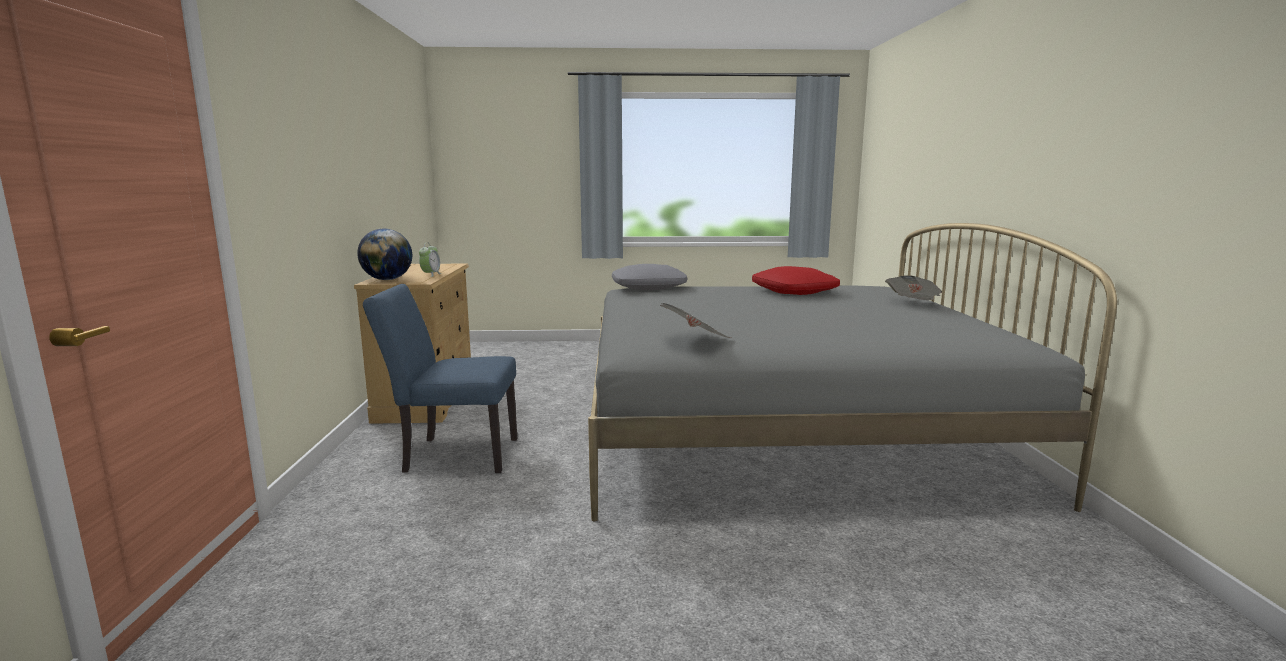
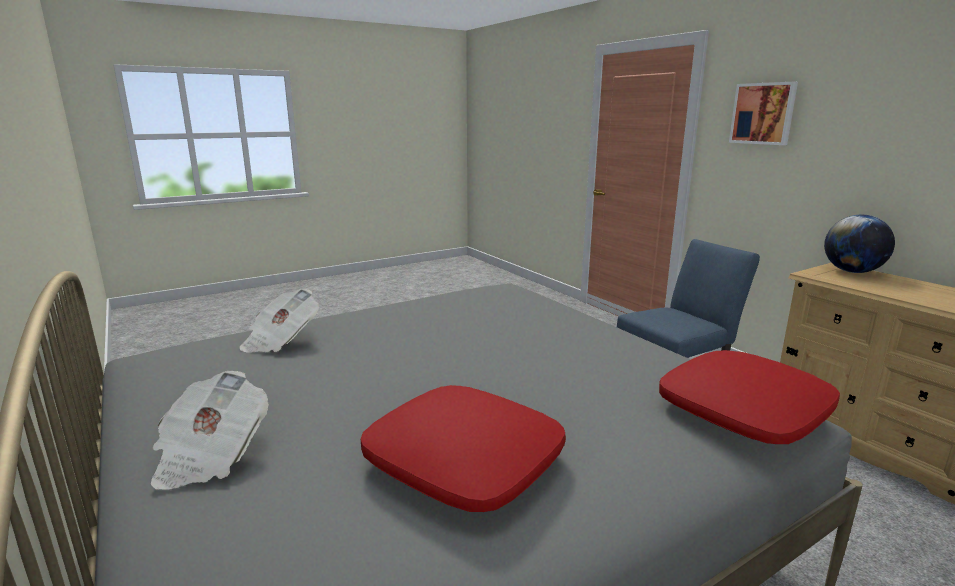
camera: 150 degrees right, 5 degrees up
alarm clock [419,242,442,277] -> none
grey pillow [612,264,687,290] -> red pillow [659,350,840,444]
newspaper [660,303,731,338] -> newspaper moved to [239,289,319,353]
none -> picture [729,82,798,145]

